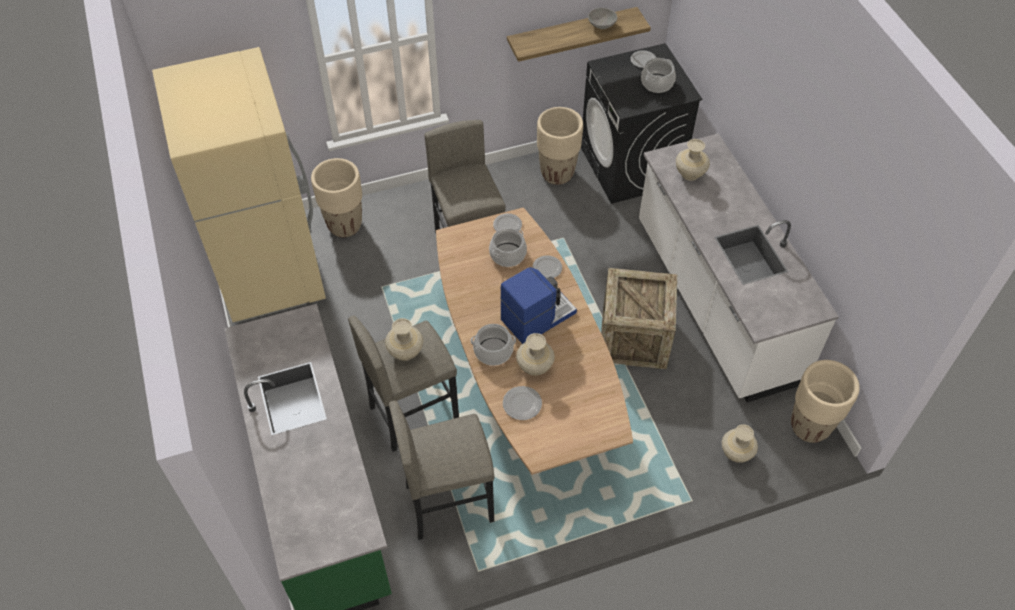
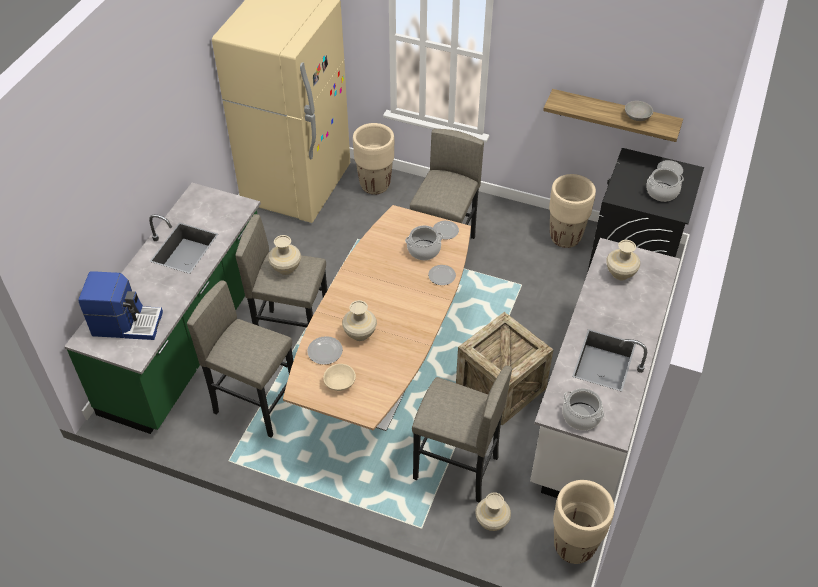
camera: 40 degrees right, 5 degrees down
cooking pot [471,324,516,366] -> cooking pot moved to [562,388,605,431]
coffee machine [500,267,577,344] -> coffee machine moved to [78,271,163,340]
none -> beige bowl [323,364,356,391]
none -> grey stool [412,366,512,502]

